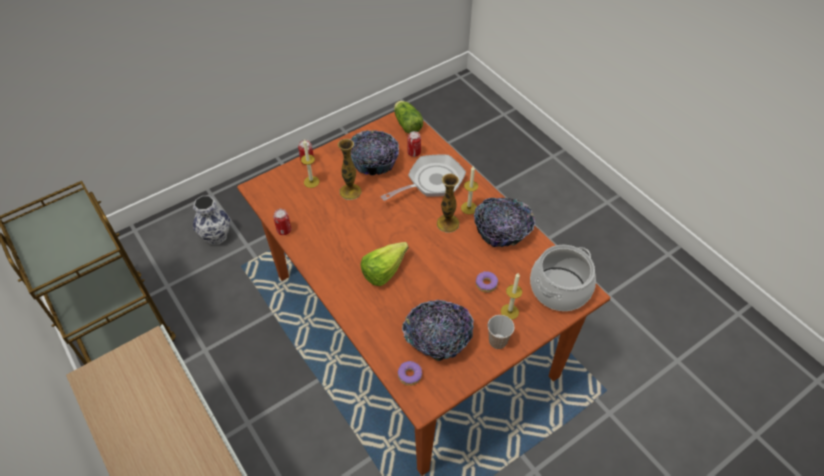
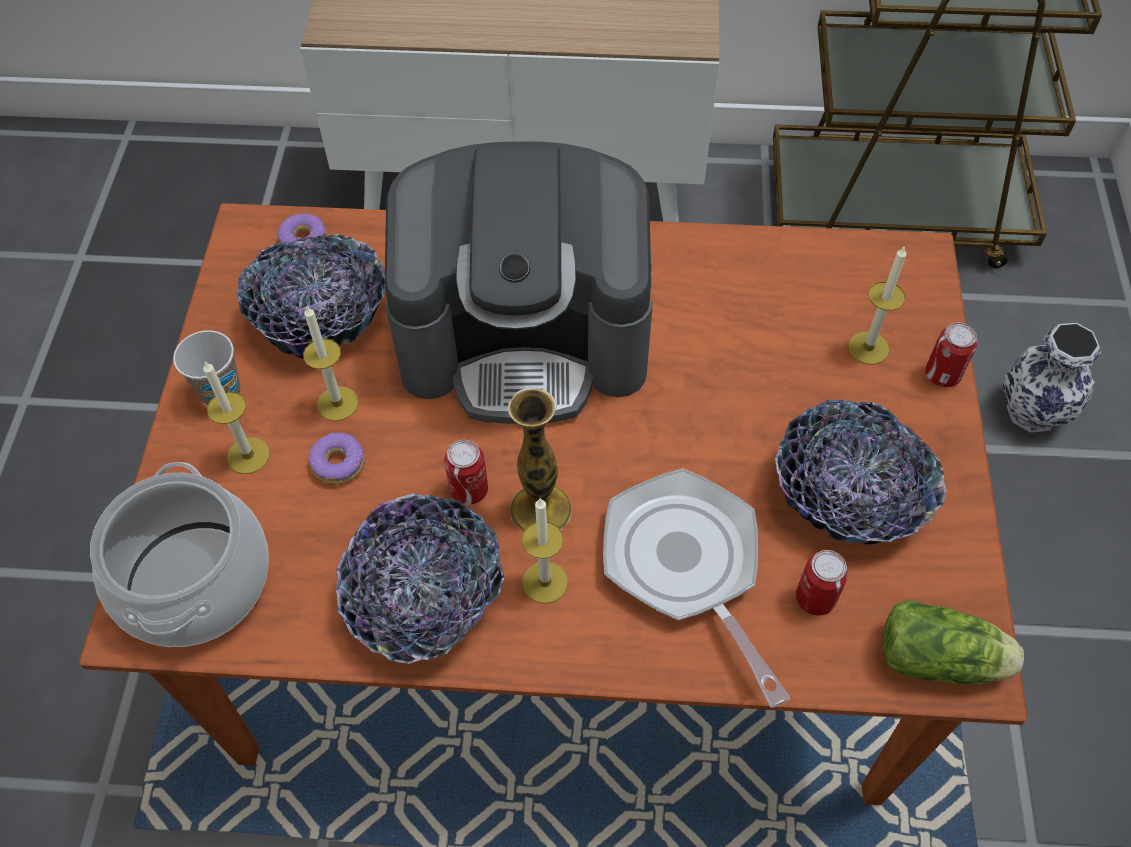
camera: 130 degrees right, 5 degrees up
can [273,209,291,235] -> can moved to [444,440,488,505]
vase [338,139,361,200] -> none
lettuce [360,242,408,286] -> coffee machine [384,141,653,424]
frying pan [381,154,466,201] -> frying pan turned 150 degrees clockwise [603,468,790,708]
none -> candle [303,306,359,421]

